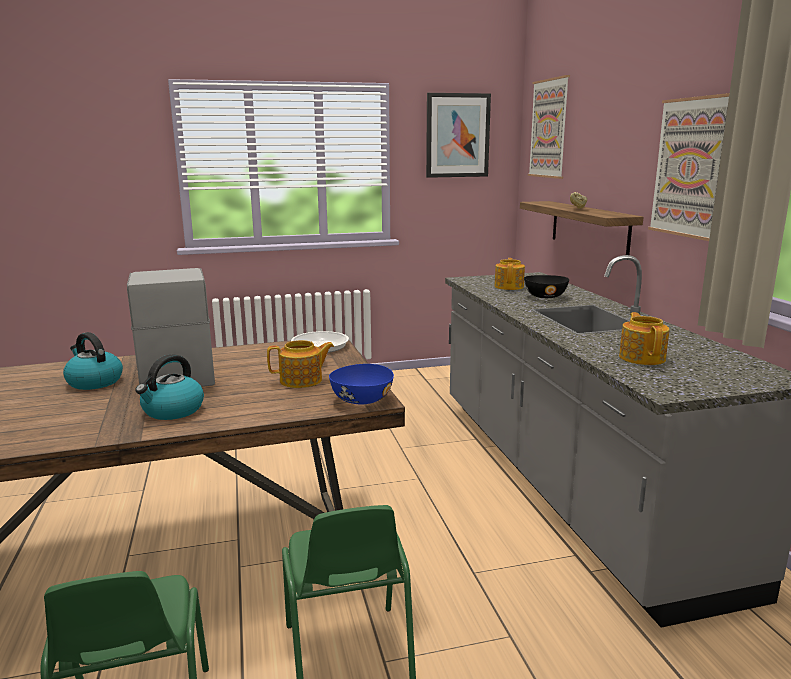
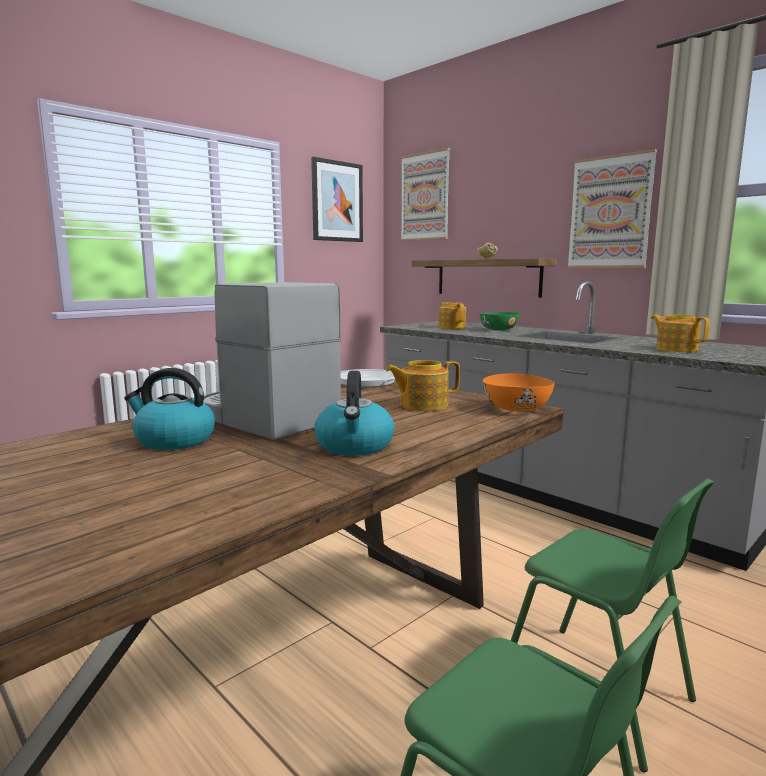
camera: 30 degrees left, 5 degrees down
teapot [267,340,334,388] -> teapot turned 150 degrees counterclockwise [386,360,460,411]
blue bowl [329,364,394,405] -> orange bowl [483,374,555,411]
black bowl [524,275,569,298] -> green bowl [479,312,520,331]

